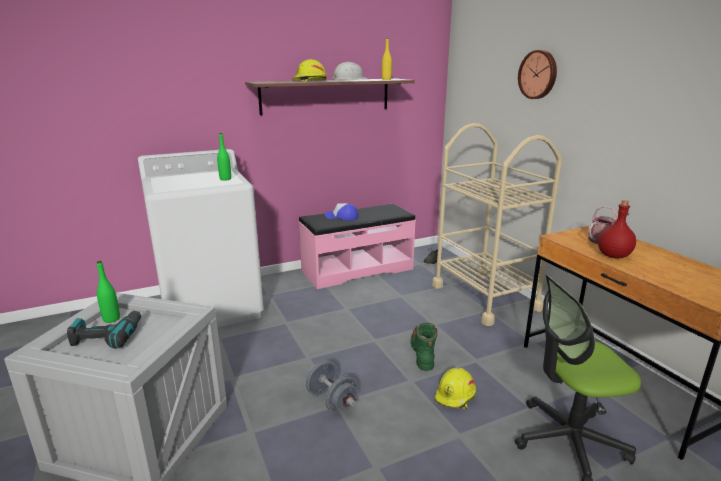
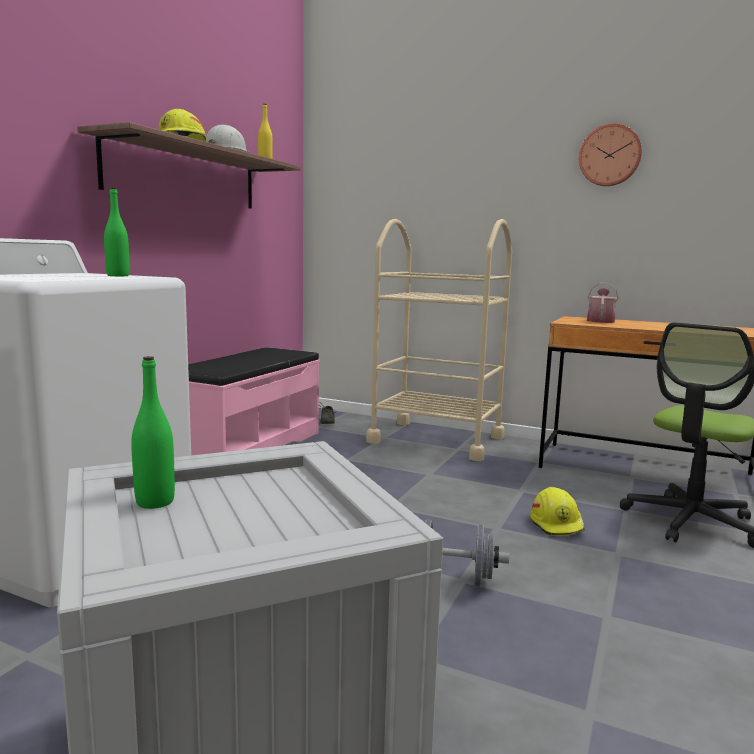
camera: 40 degrees left, 10 degrees down
power drill [67,311,141,349] -> none
cap [325,203,359,221] -> none
green boot [411,323,437,371] -> none
wall clock [518,50,557,99] -> wall clock moved to [579,123,642,186]
red bottle [598,200,636,259] -> none

